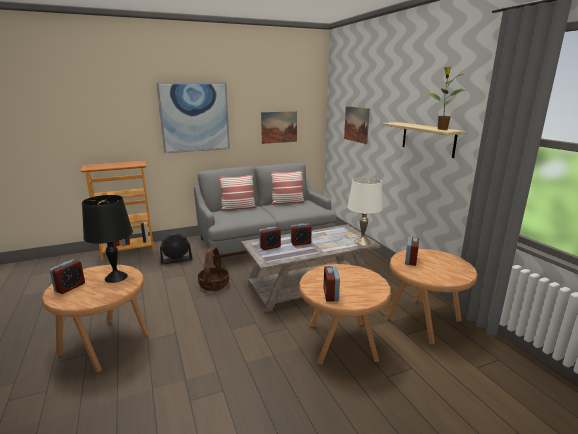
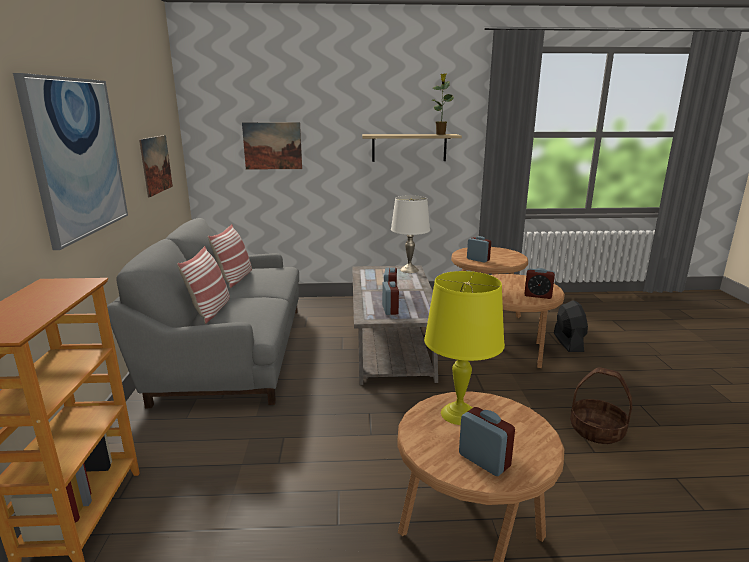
camera: 70 degrees left, 0 degrees up
black table lamp [82,195,133,283] -> yellow table lamp [424,271,505,425]
black fan [160,232,193,265] -> black fan moved to [554,300,588,352]
basket [198,247,229,291] -> basket moved to [570,367,632,444]

